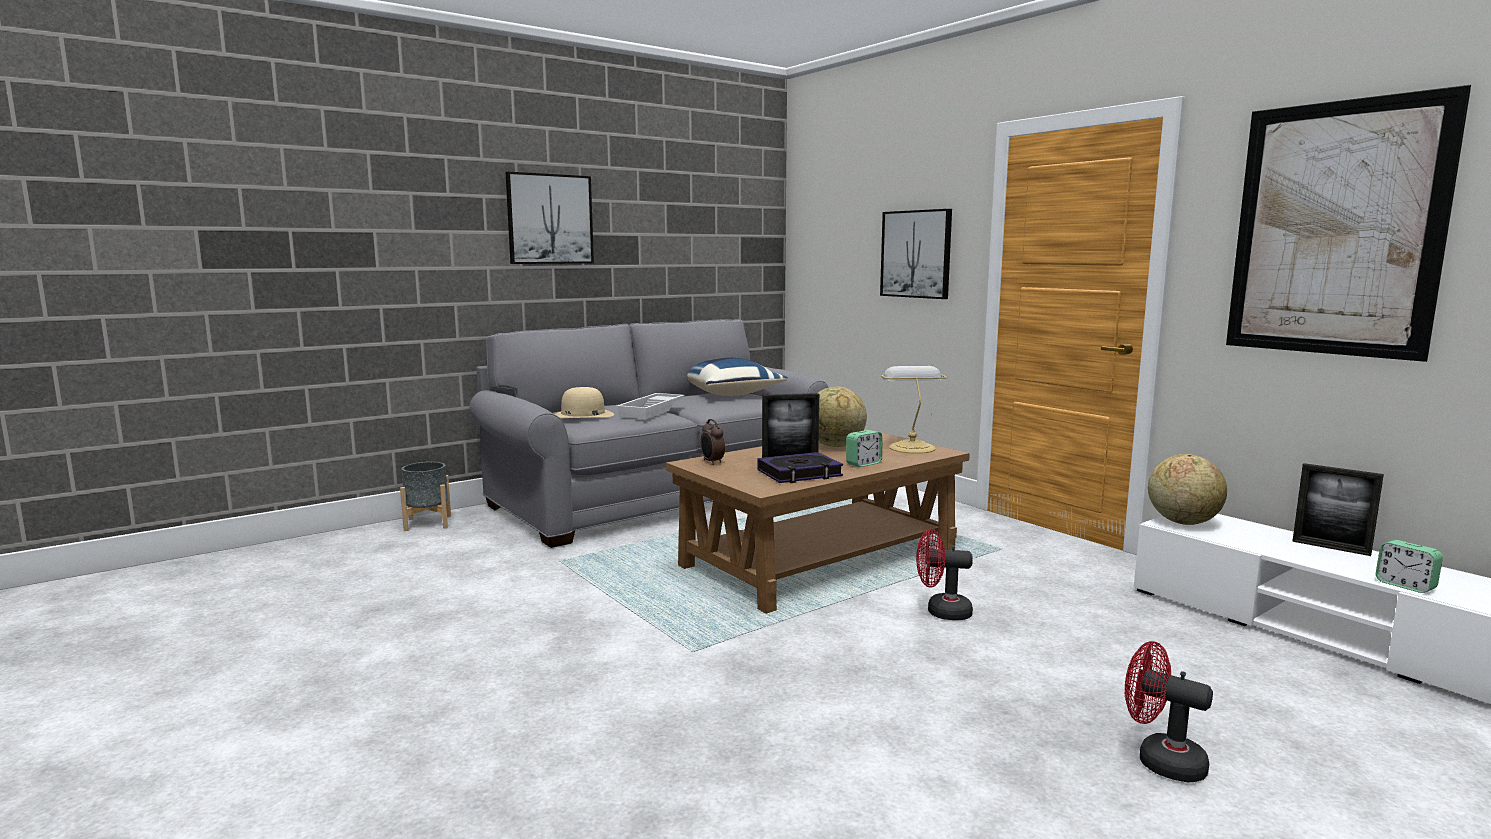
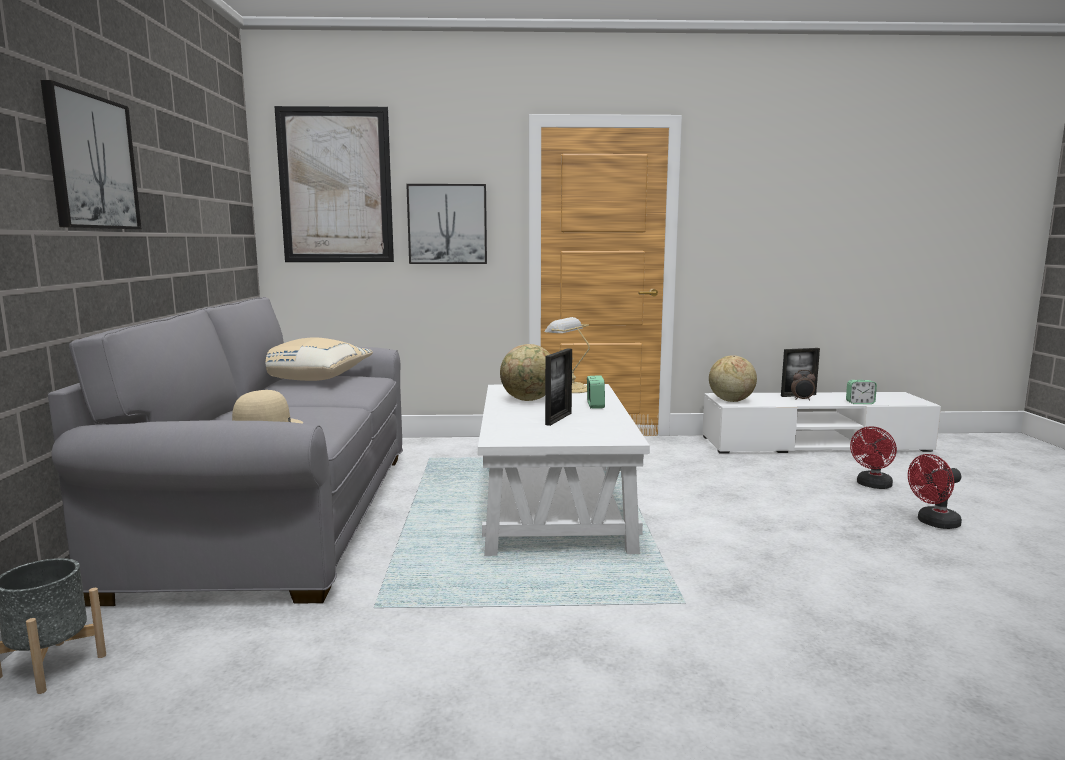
camera: 55 degrees left, 0 degrees up
white tray [616,393,685,419] -> none
brown coffee table [666,429,970,614] -> white coffee table [478,384,650,556]
blue pillow [687,358,788,396] -> beige pillow [266,337,373,381]
alarm clock [700,419,725,465] -> alarm clock moved to [791,370,816,401]
book [757,452,843,483] -> none
red fan [916,529,973,620] -> red fan moved to [850,426,897,489]
picture [1226,85,1471,362] -> picture moved to [274,106,394,262]

